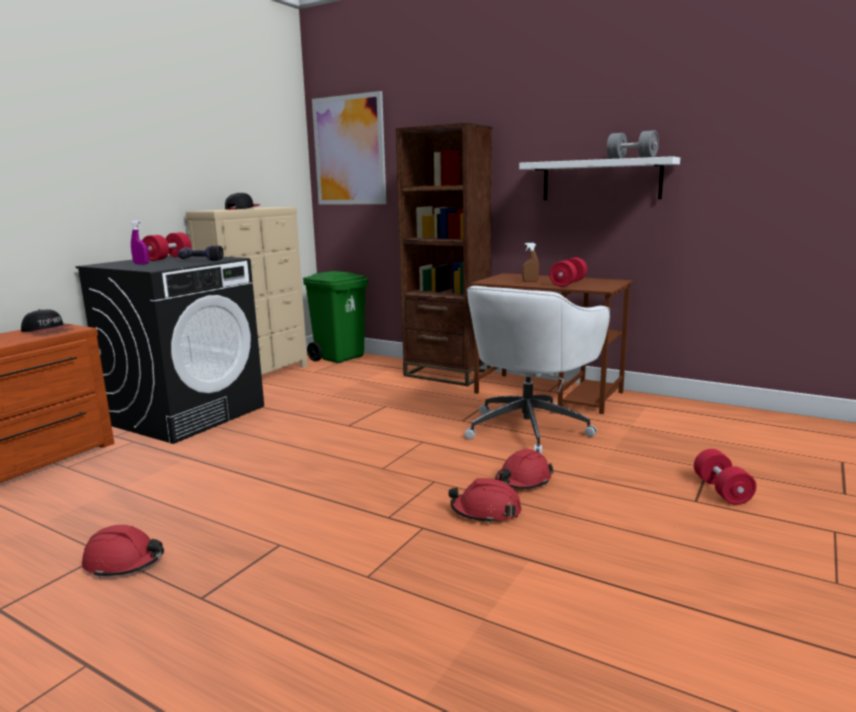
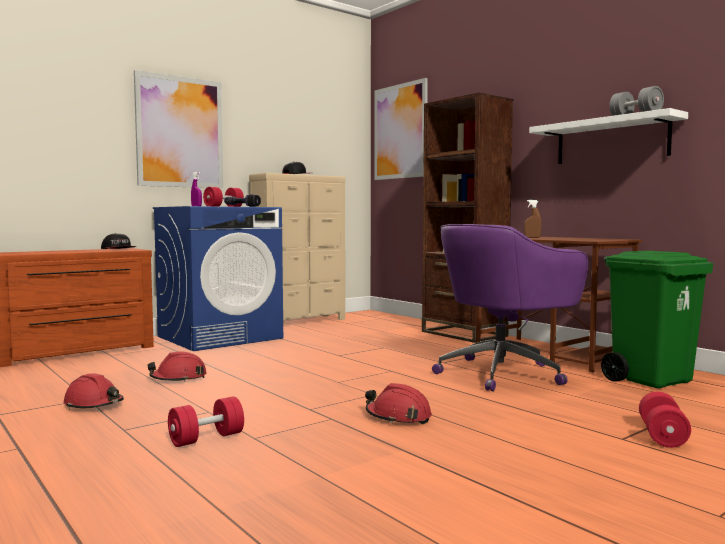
camera: 20 degrees right, 10 degrees down
black washing machine [76,255,264,444] -> blue washing machine [153,206,283,351]
green trash can [303,271,368,363] -> green trash can moved to [601,251,713,388]
white office chair [464,286,610,455] -> purple office chair [432,224,588,391]
red hard hat [495,449,554,489] -> red hard hat moved to [147,352,207,382]
red dumbbell [549,257,587,287] -> red dumbbell moved to [168,396,244,447]
none -> picture [134,70,223,188]

